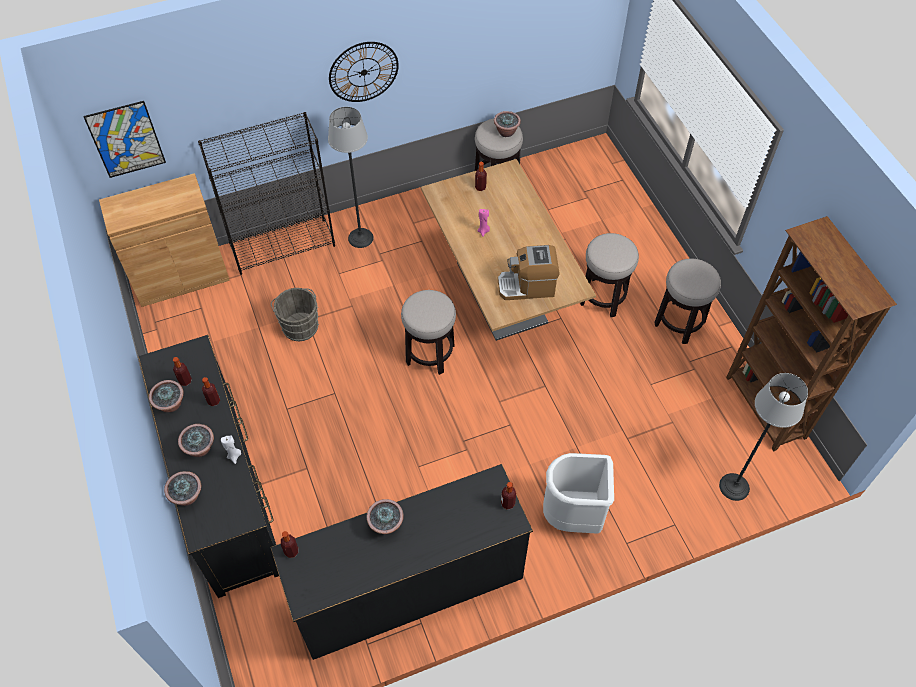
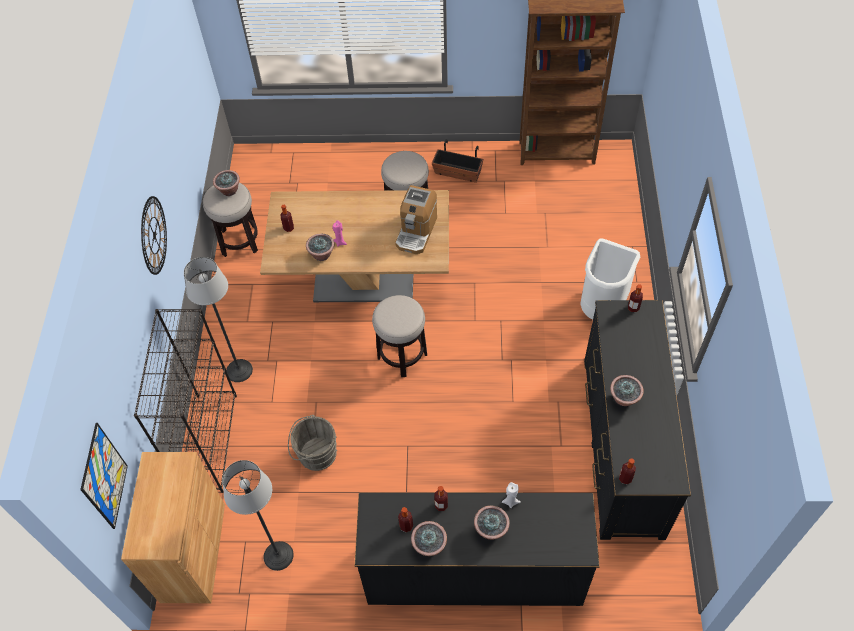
camera: 65 degrees left, 0 degrees up
potted plant [164,471,201,506] -> potted plant moved to [306,234,334,261]
stool [654,259,721,344] -> planter [432,139,483,183]
floor lamp [719,373,808,501] -> floor lamp moved to [222,460,294,571]

